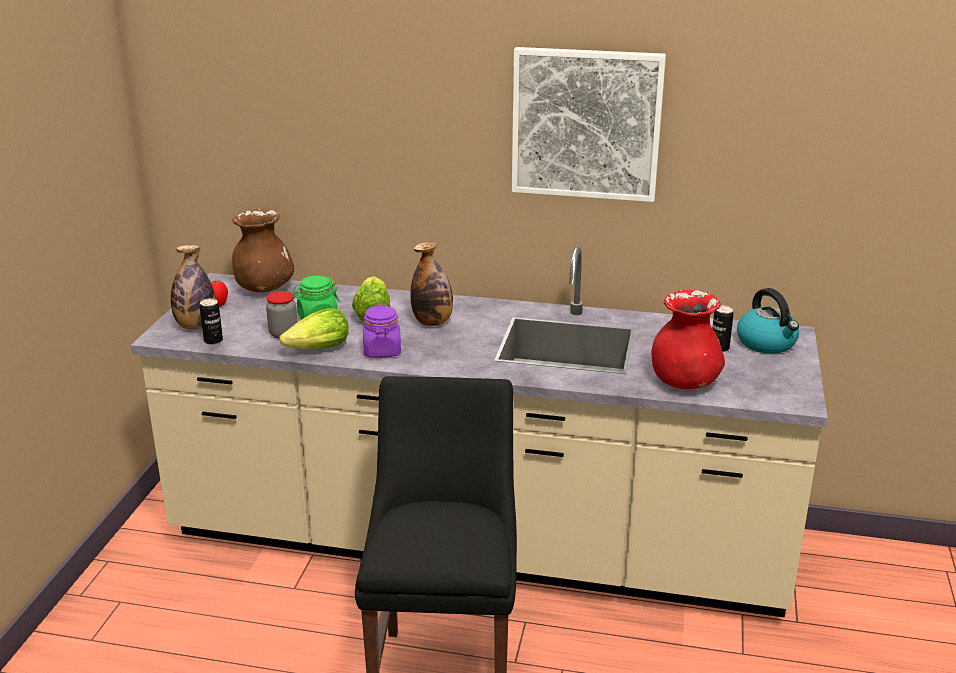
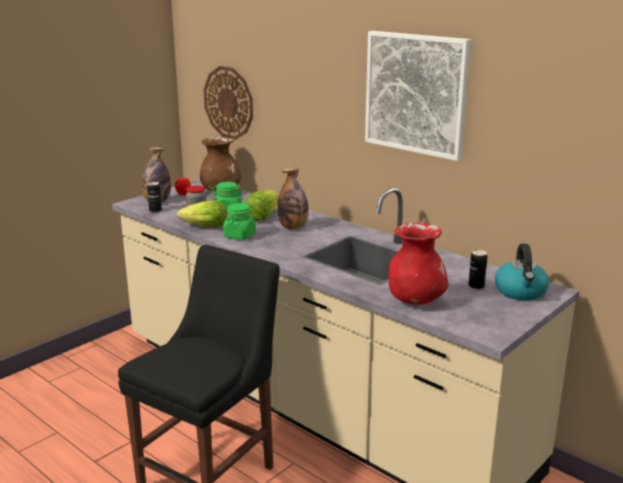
camera: 30 degrees right, 5 degrees down
purple jar [363,305,401,358] -> green jar [223,203,256,240]
none -> wall clock [204,66,253,140]

